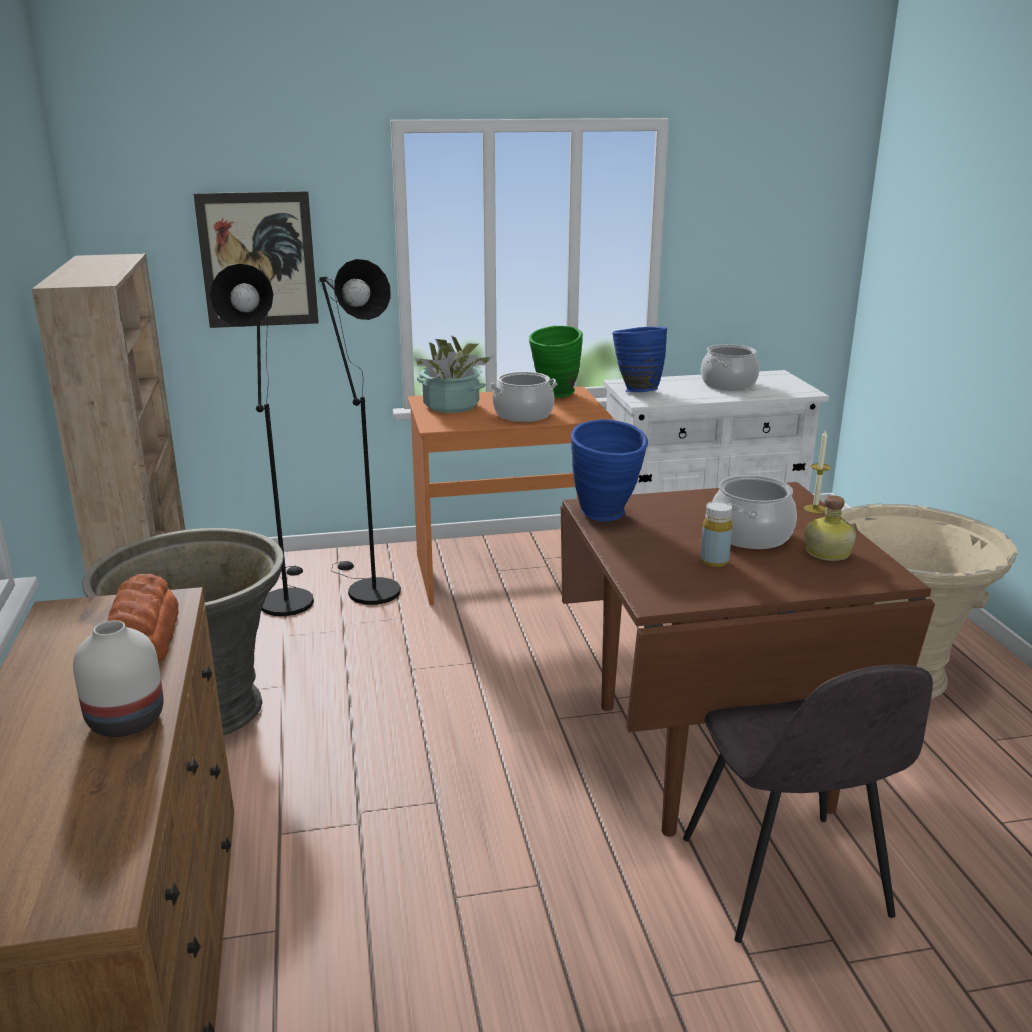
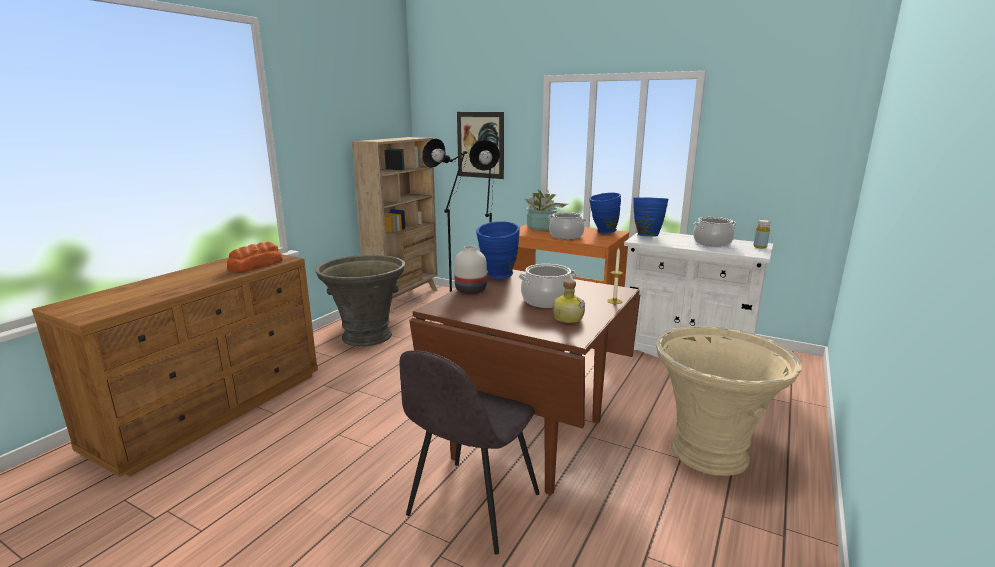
camera: 40 degrees right, 5 degrees down
white vase [73,620,164,737] -> white vase moved to [454,246,487,294]
green vase [529,326,583,398] -> blue vase [589,192,621,234]
yellow bottle [700,501,732,567] -> yellow bottle moved to [753,220,770,249]

